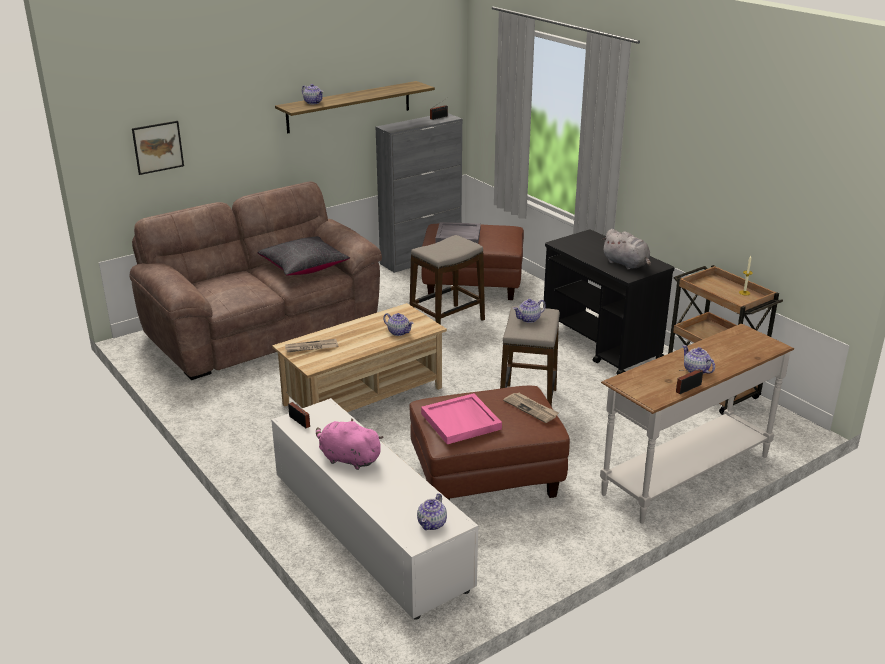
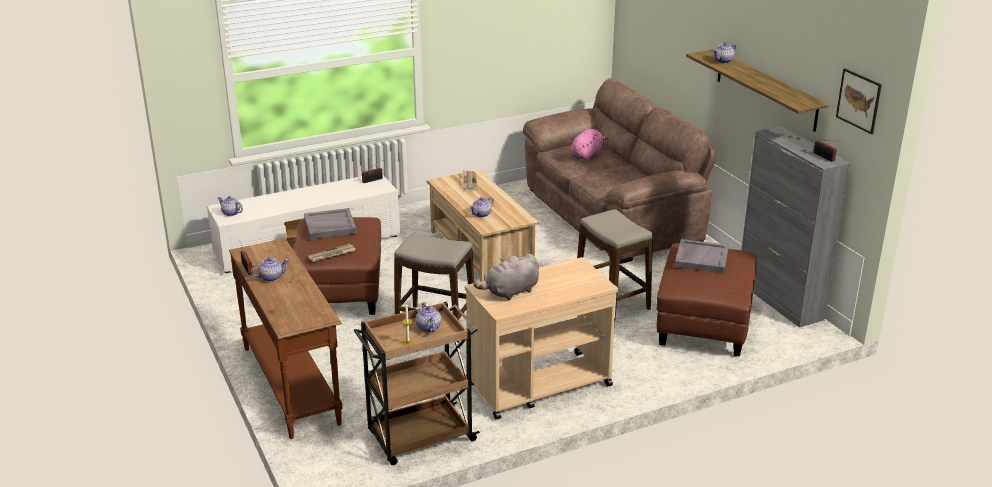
camera: 100 degrees right, 0 degrees up
picture [132,121,184,175] -> picture moved to [836,69,882,134]
black pillow [257,236,350,276] -> none
pink plush toy [316,418,384,470] -> pink plush toy moved to [571,129,608,160]
pink tray [421,393,502,444] -> grey tray [304,208,357,240]
teapot [513,299,546,323] -> teapot moved to [416,302,441,332]
black cart [543,229,675,375] -> beige cart [465,257,618,419]
white console table [600,324,794,523] -> brown console table [229,238,343,439]

